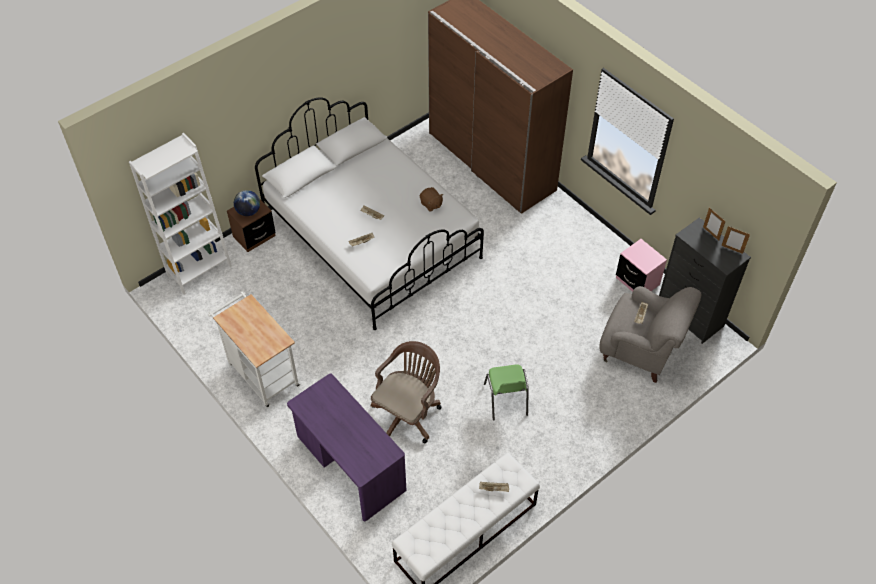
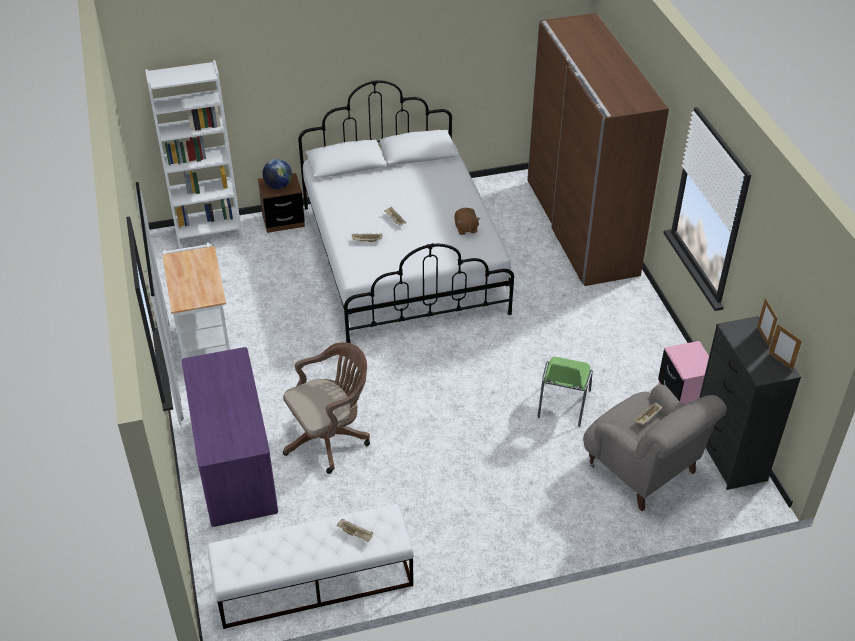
camera: 25 degrees right, 10 degrees down
green chair [484,365,529,420] -> green chair moved to [537,357,593,427]

